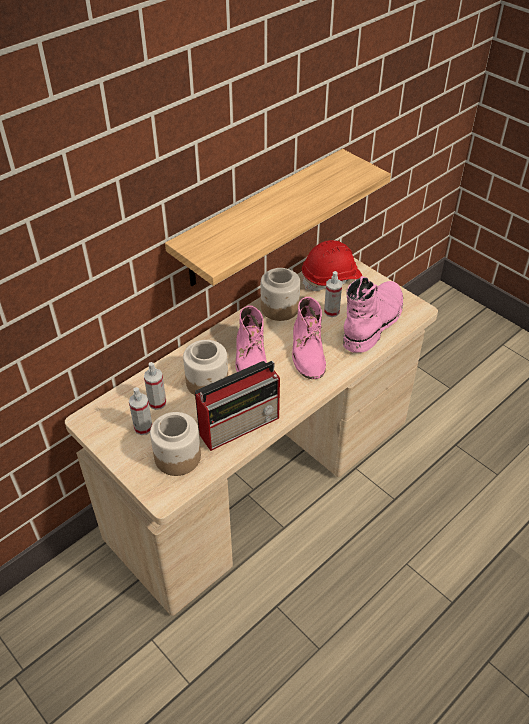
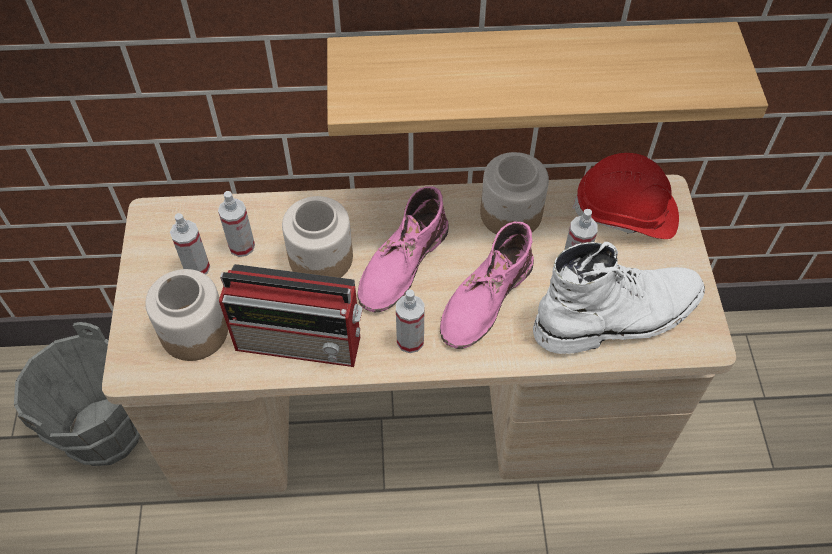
camera: 40 degrees right, 10 degrees up
pink boot [343,276,403,353] -> white boot [533,242,705,354]
none -> grey bucket [14,322,140,466]
none -> spray bottle [396,289,425,353]

